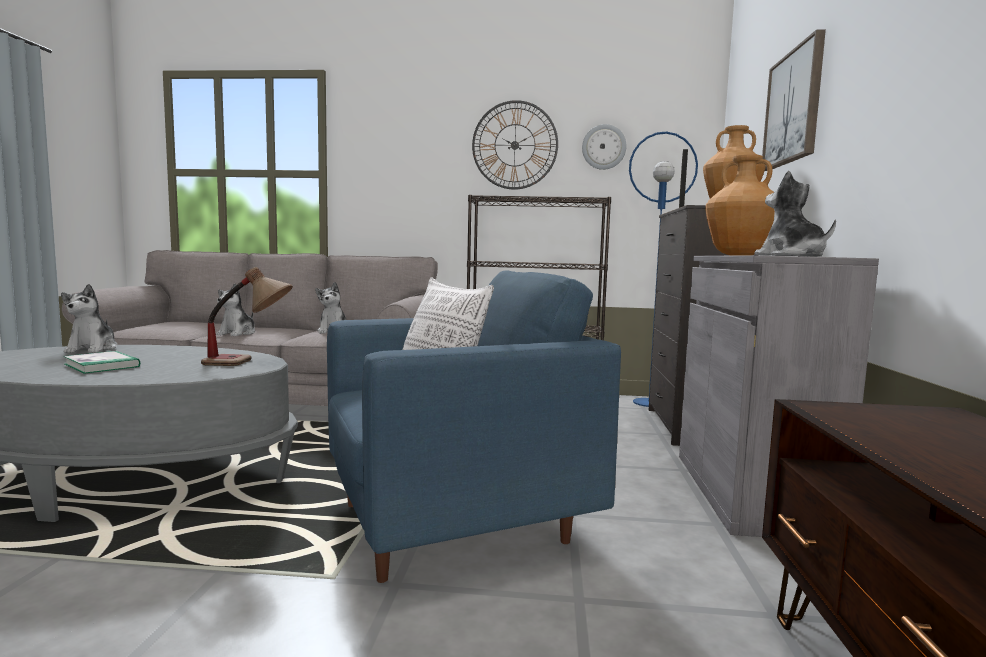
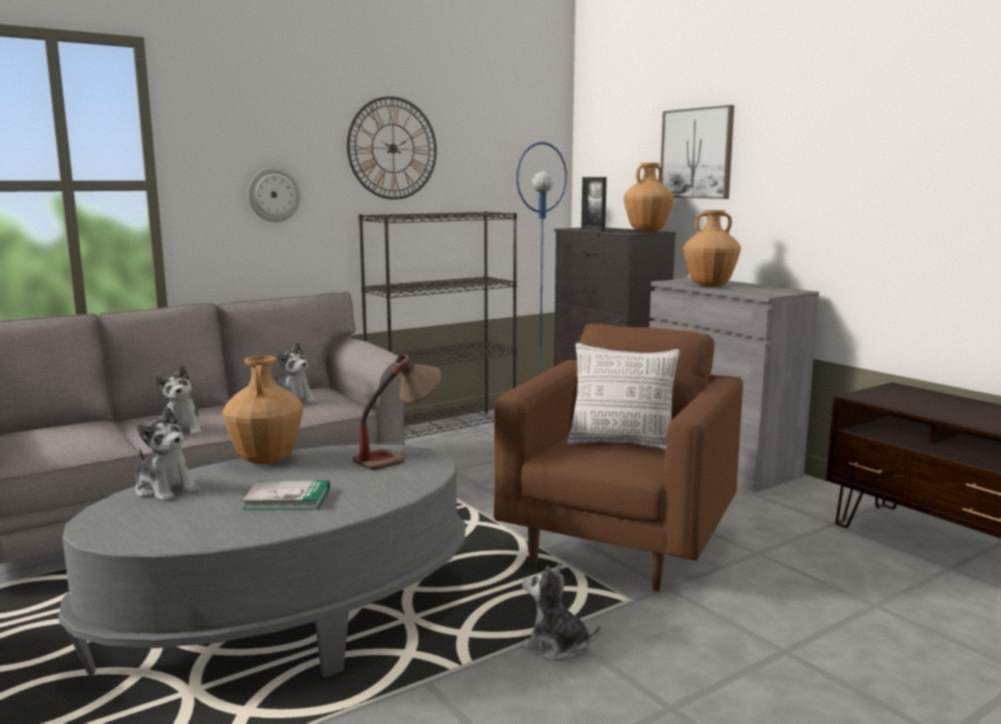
camera: 40 degrees left, 5 degrees up
blue armchair [327,270,621,583] -> brown armchair [494,324,743,591]
wall clock [582,124,627,170] -> wall clock moved to [248,167,301,222]
plush toy [754,171,836,257] -> plush toy moved to [521,563,600,661]
none -> brown vase [222,356,303,464]

